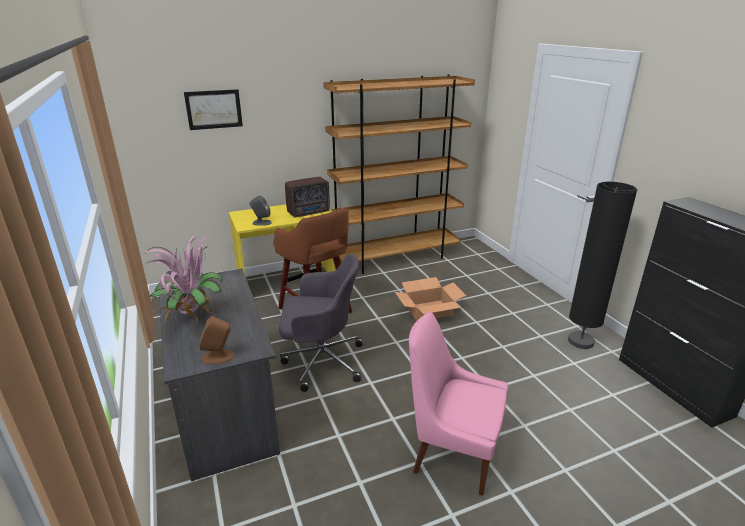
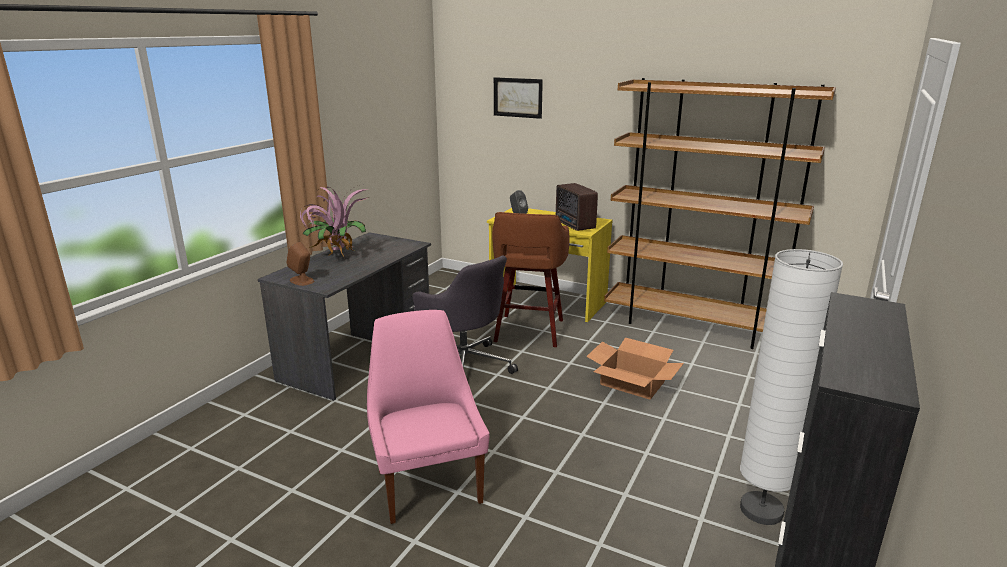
camera: 50 degrees right, 5 degrees down
radio [285,177,330,217] -> radio turned 45 degrees clockwise [556,183,598,231]
black floor lamp [568,182,638,349] -> white floor lamp [740,249,843,525]

